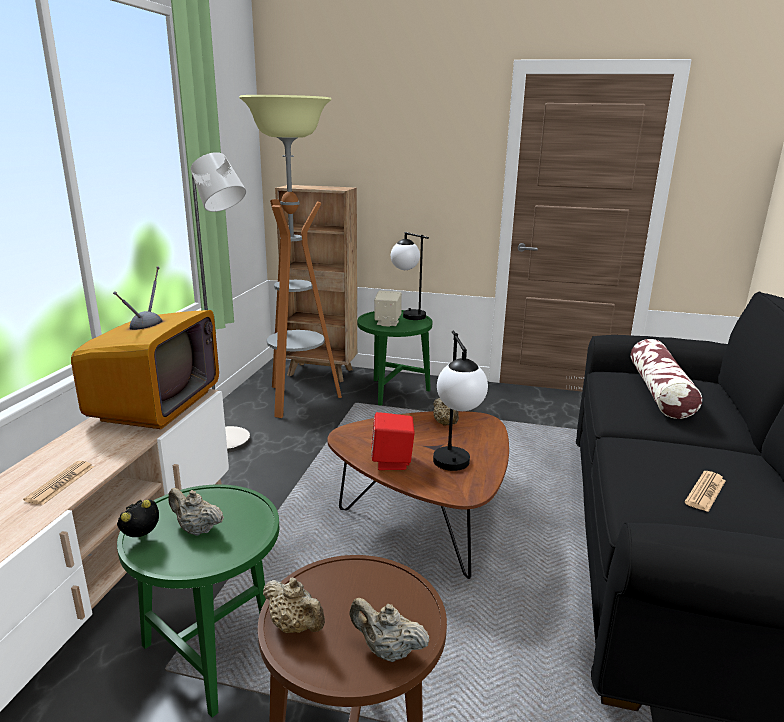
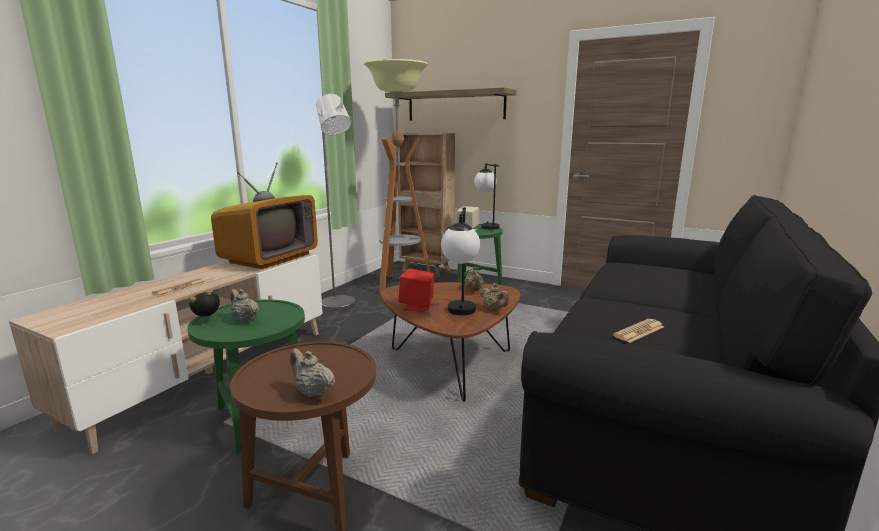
camera: 15 degrees right, 5 degrees down
beige teapot [263,577,325,633] -> beige teapot moved to [480,283,509,310]
pillow [631,339,702,419] -> none
none -> shelf [385,87,517,120]

